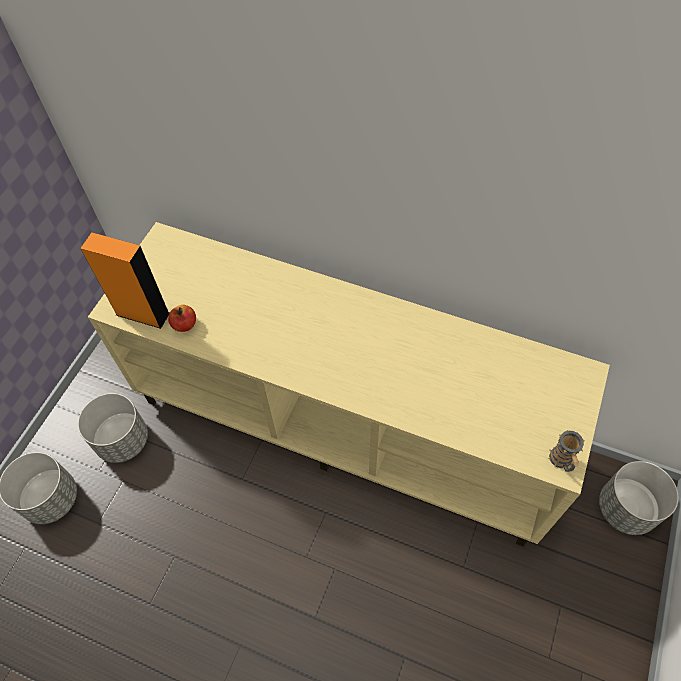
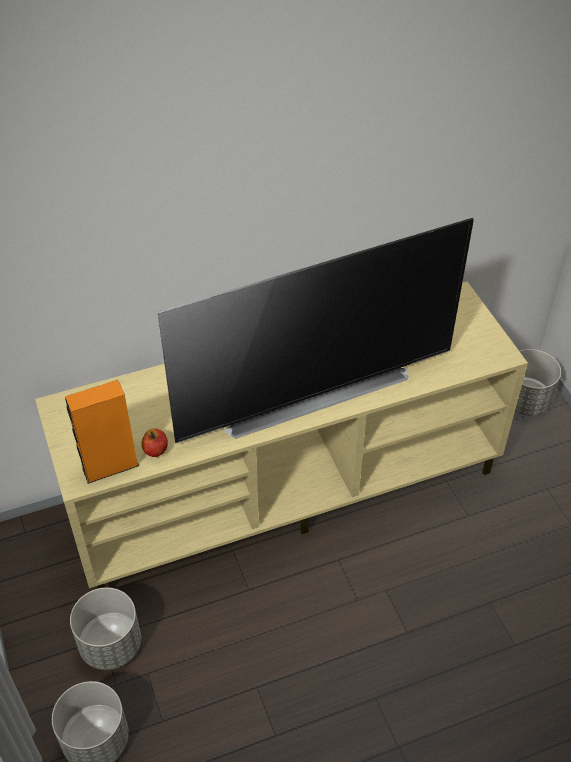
camera: 45 degrees left, 10 degrees down
mug [548,430,584,472] -> none
none -> television [158,218,474,443]

